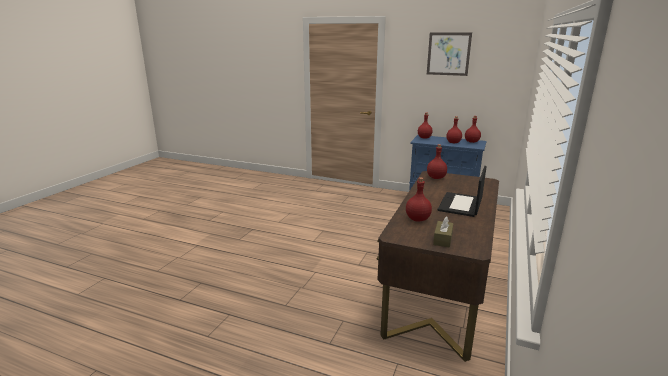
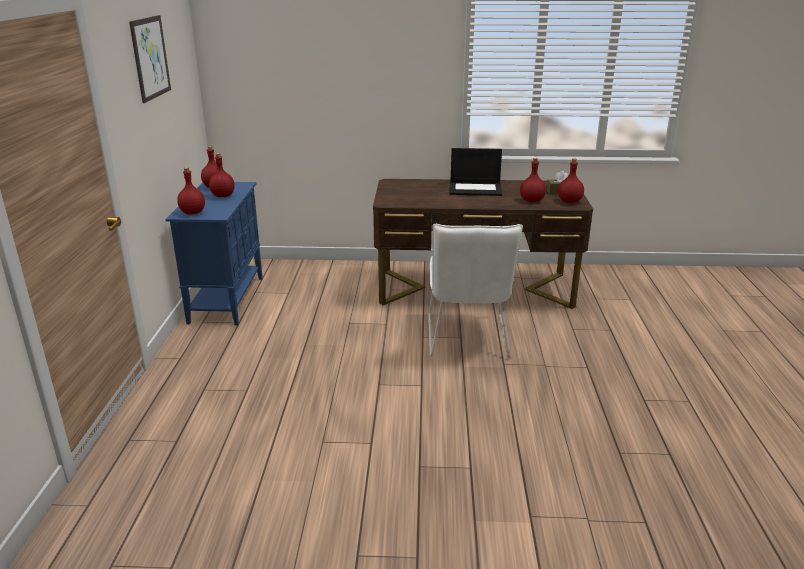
camera: 110 degrees left, 5 degrees up
red bottle [427,144,447,179] -> red bottle moved to [558,159,584,203]
none -> white chair [428,224,523,358]

